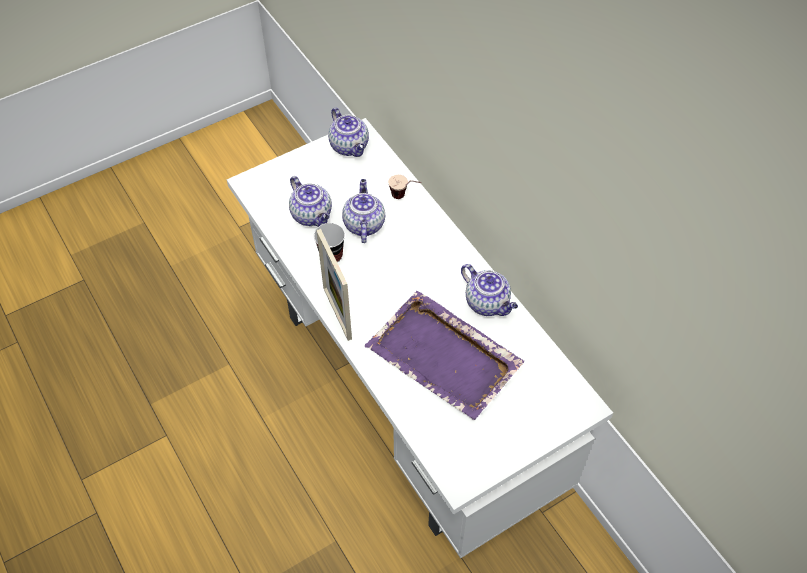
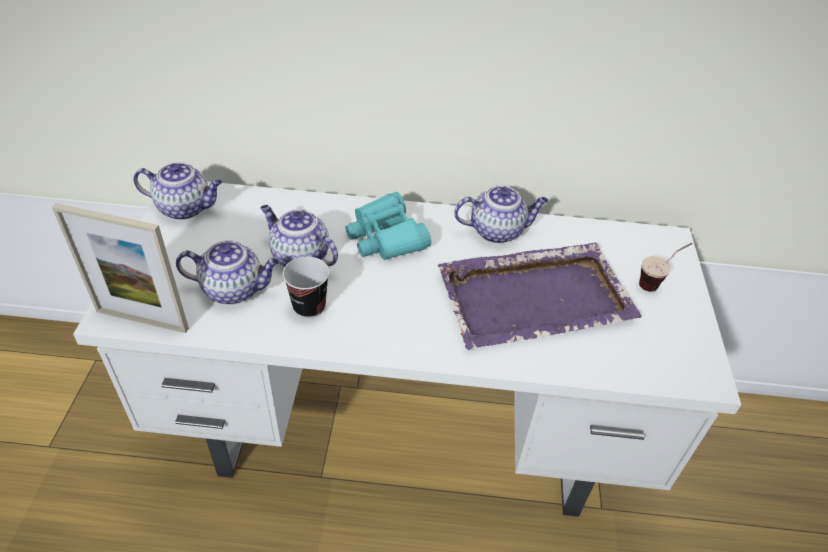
camera: 55 degrees left, 10 degrees down
picture frame [316,229,352,341] -> picture frame moved to [52,203,189,333]
cup [388,175,421,199] -> cup moved to [639,243,693,292]
none -> turquoise binoculars [346,192,431,260]

